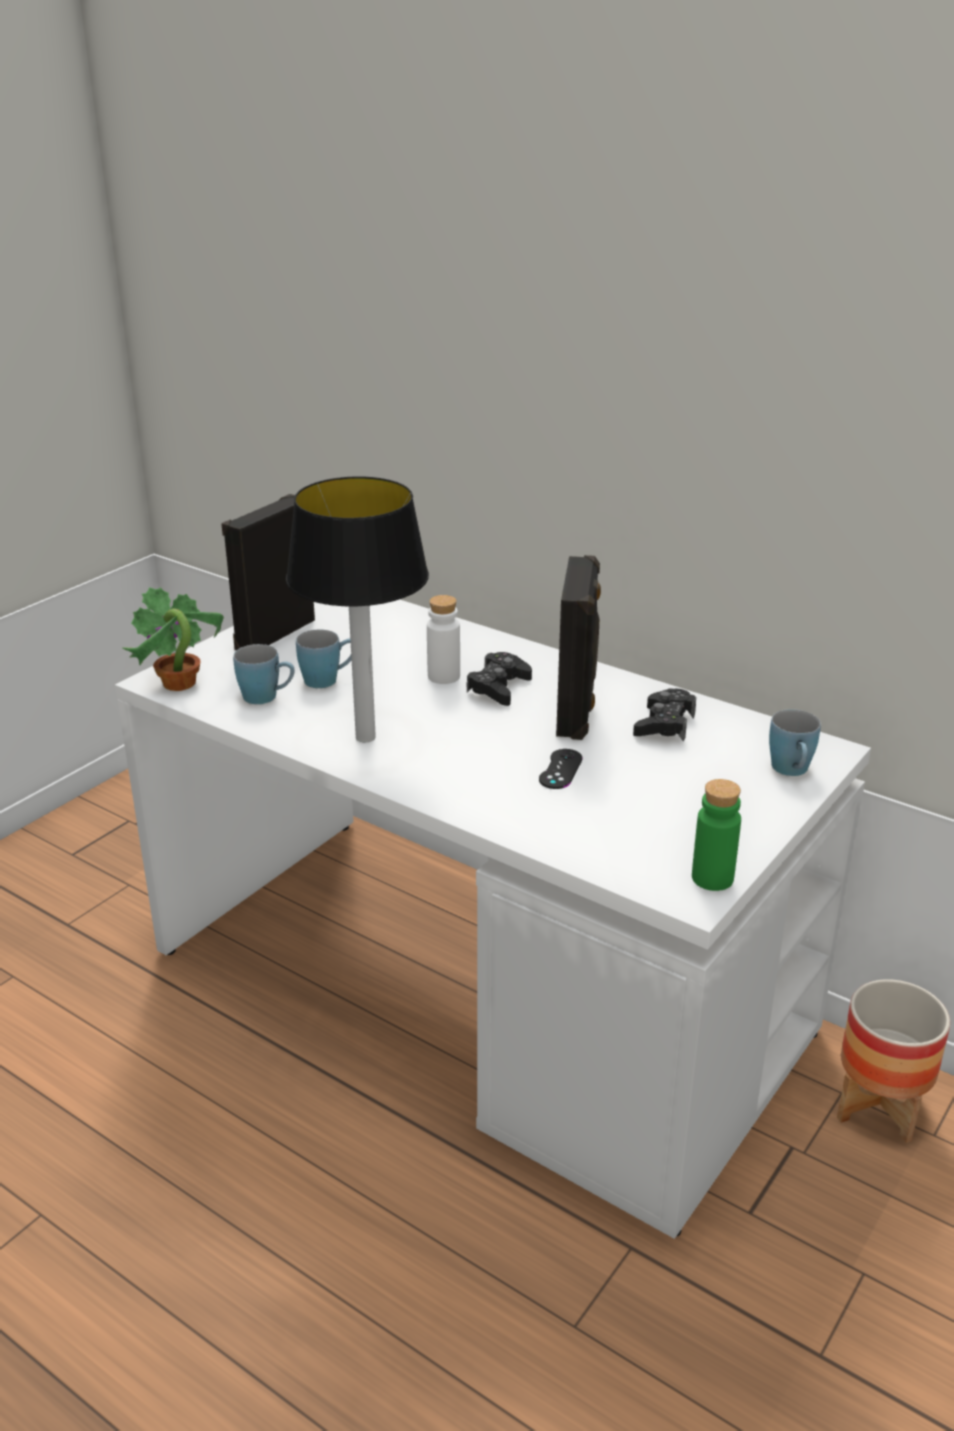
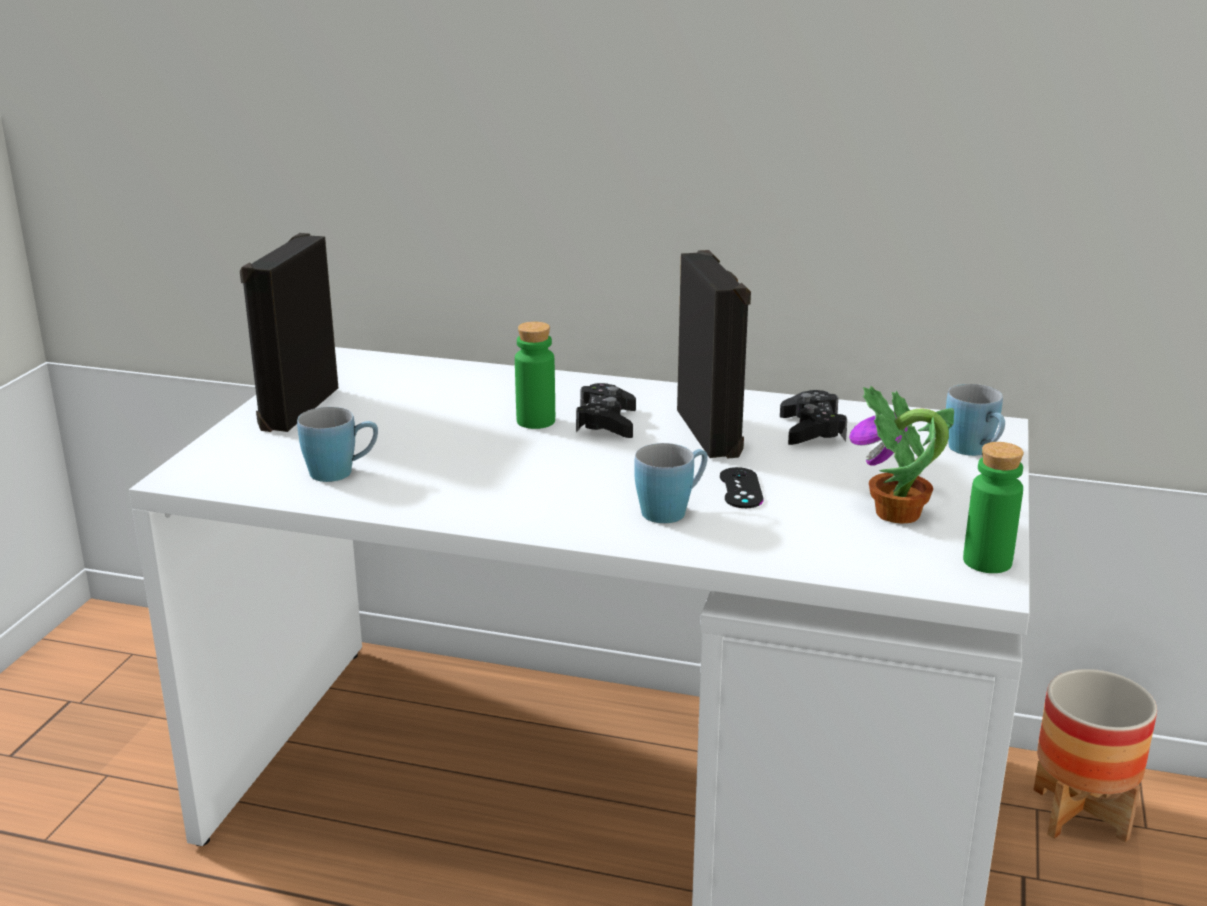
camera: 20 degrees left, 5 degrees down
potted plant [122,587,224,691] -> potted plant moved to [849,386,954,524]
table lamp [286,477,429,742] -> none
blue mug [296,629,352,688] -> blue mug moved to [634,443,708,523]
white bottle [427,595,460,684] -> green bottle [515,322,555,429]

